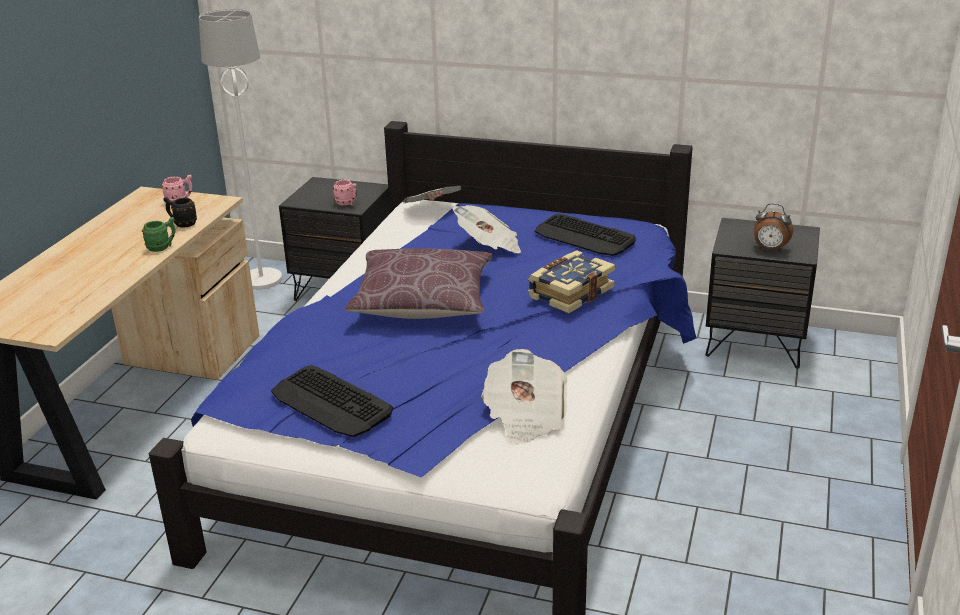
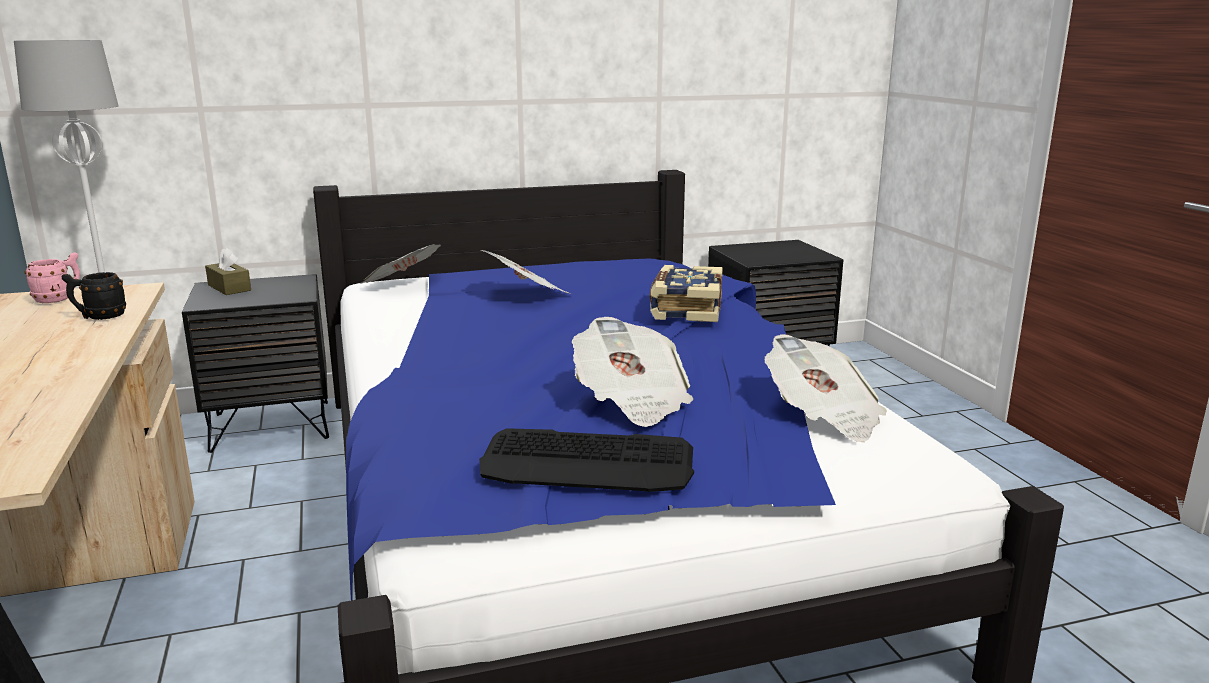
camera: 35 degrees left, 10 degrees down
green mug [142,217,175,252] -> none
pink mug [333,180,357,206] -> none
brown pillow [344,248,492,319] -> none
keyboard [535,214,636,256] -> none
alarm clock [754,203,793,252] -> none
none -> brown tissue box [205,248,251,295]
none -> newspaper [572,317,693,427]

